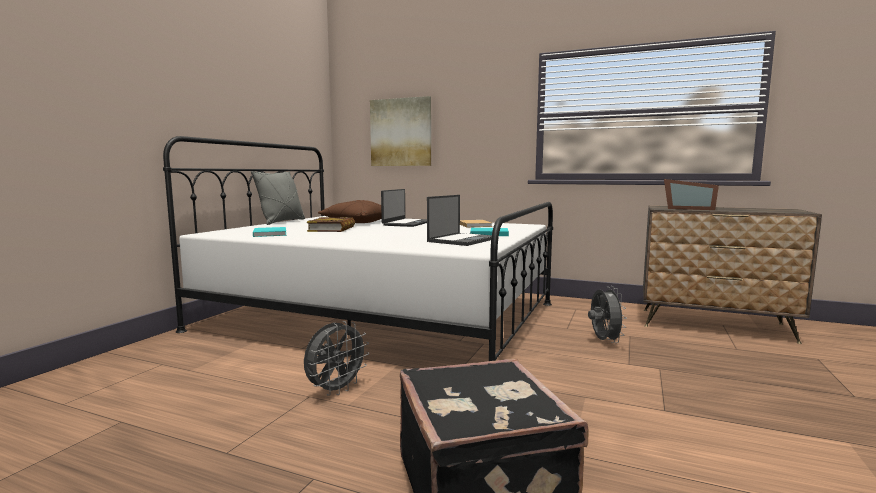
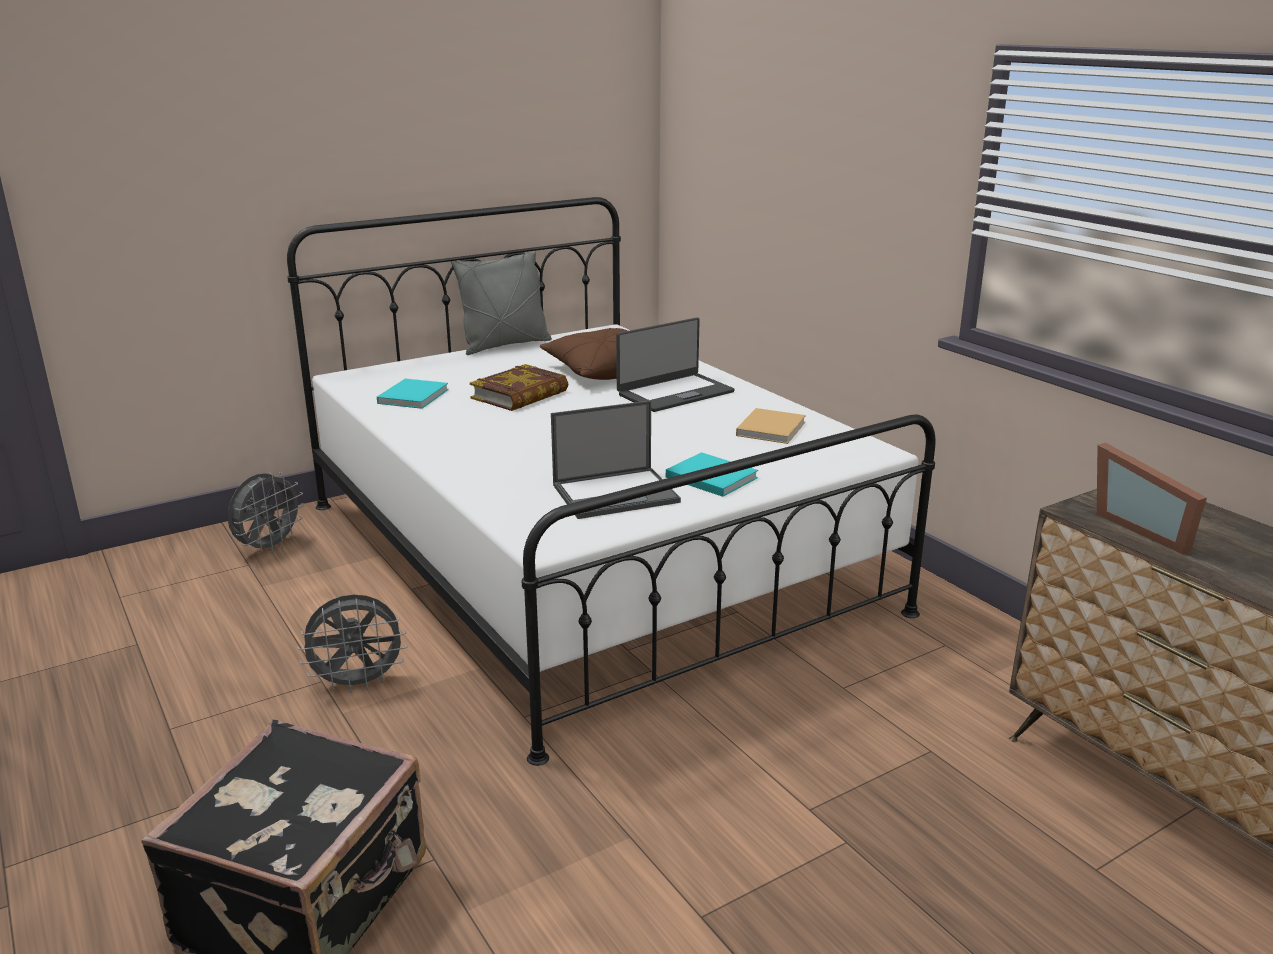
camera: 35 degrees right, 15 degrees up
picture [370,96,431,166] -> none
grey fan [588,286,627,343] -> grey fan moved to [228,472,305,554]

